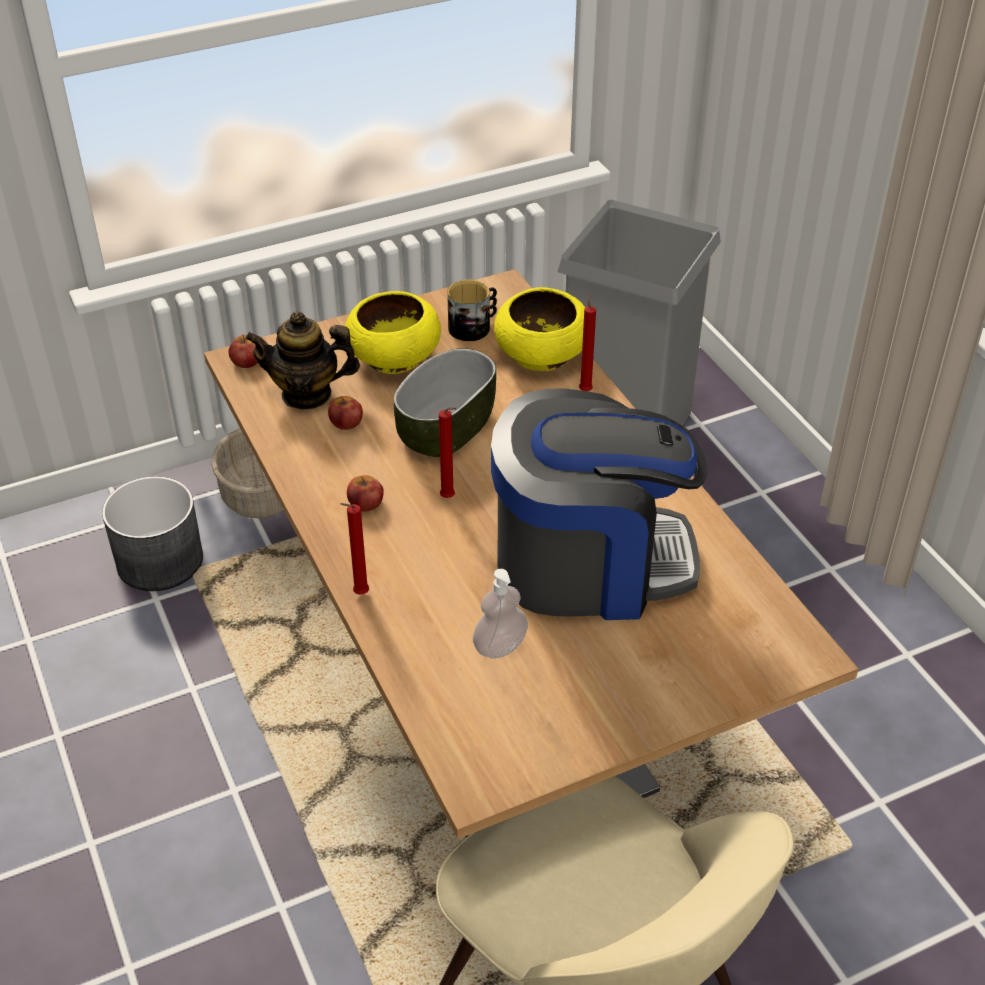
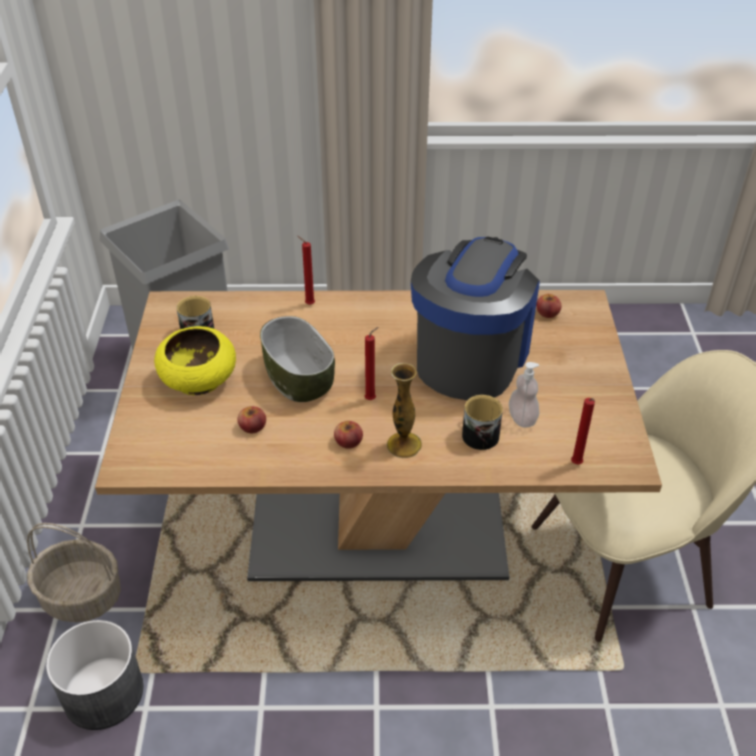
camera: 65 degrees left, 0 degrees up
apple [229,335,258,368] -> apple moved to [536,294,562,318]
teapot [245,311,360,409] -> none
red candle [340,503,369,595] -> red candle moved to [571,398,595,465]
yellow bowl [494,287,585,371] -> none
none -> vase [387,363,422,458]
none -> mug [462,394,503,450]

